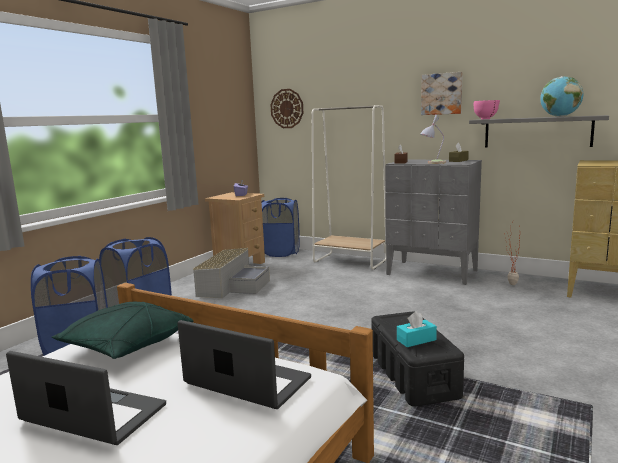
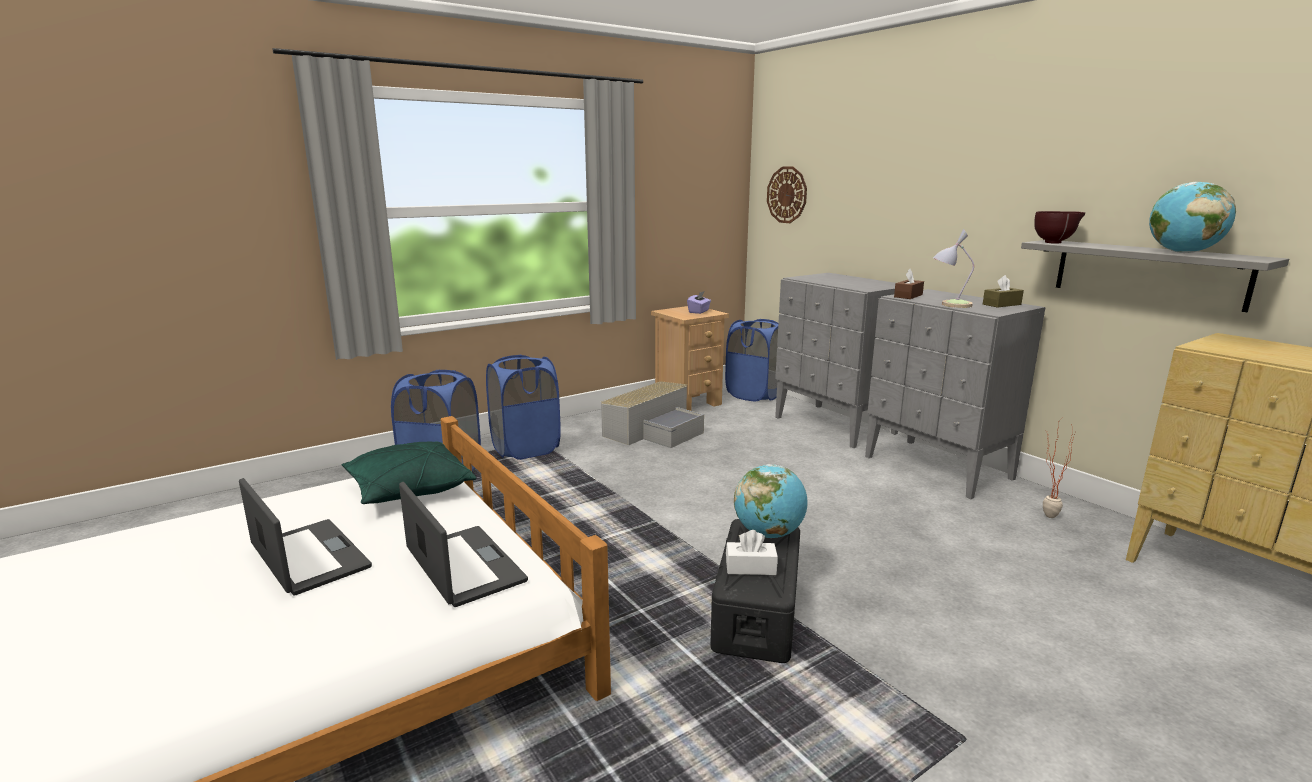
camera: 25 degrees right, 5 degrees up
clothes rack [312,105,386,270] -> grey dresser [775,273,898,448]
turquoise tissue box [397,311,437,347] -> white tissue box [726,530,778,575]
picture [421,72,463,115] -> none
pink bowl [474,100,500,119] -> brown bowl [1034,211,1085,244]
none -> globe [734,464,808,538]

